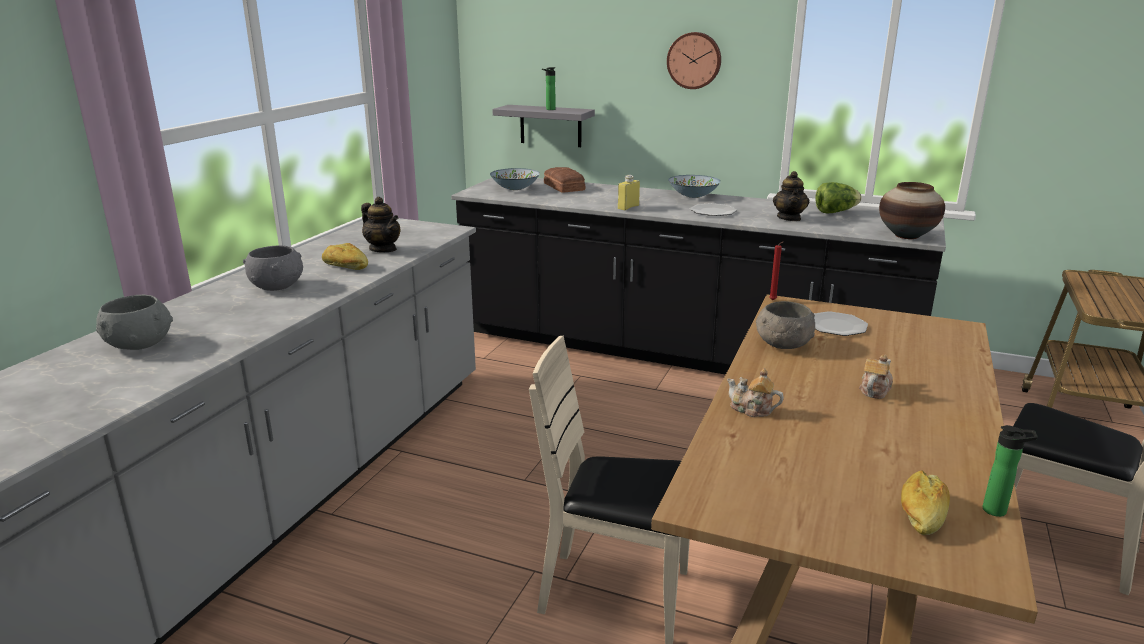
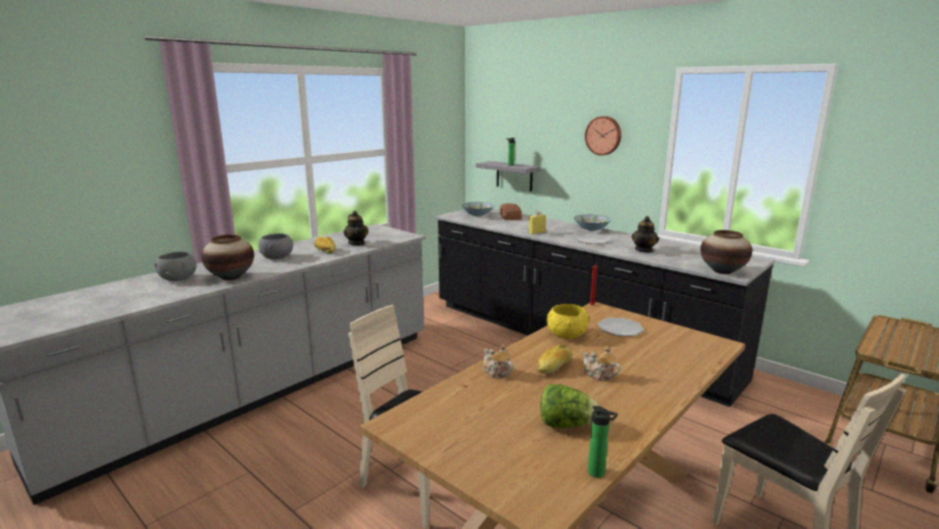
camera: 20 degrees right, 5 degrees down
grey bowl [756,301,815,349] -> yellow bowl [547,304,589,339]
lettuce [816,182,862,213] -> lettuce moved to [540,384,600,428]
teapot [859,354,893,399] -> teapot turned 105 degrees counterclockwise [583,346,621,381]
bread [901,471,950,535] -> bread moved to [538,344,573,374]
none -> vase [201,235,254,280]

